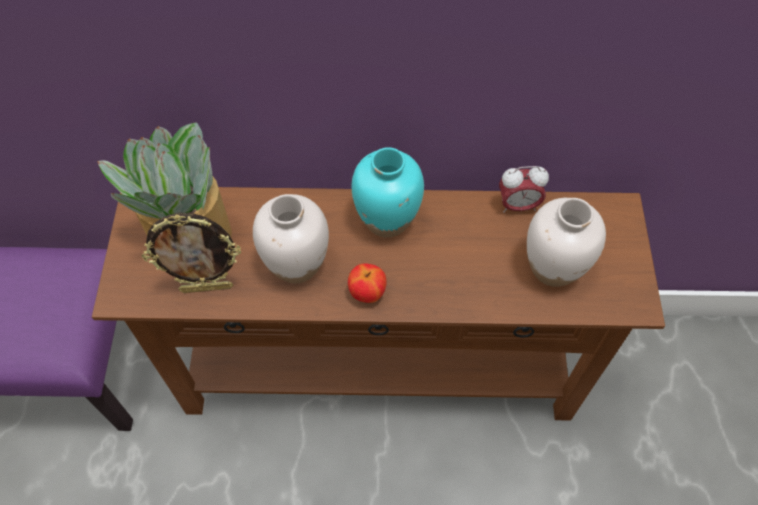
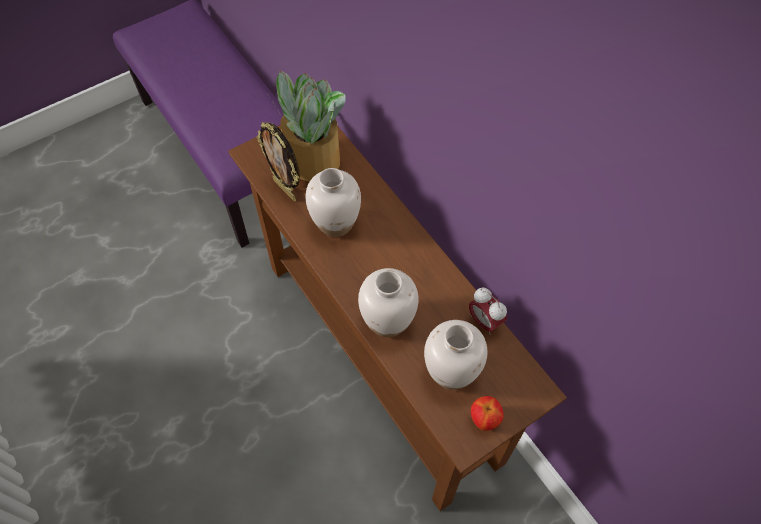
camera: 55 degrees right, 0 degrees up
apple [348,263,387,303] -> apple moved to [471,396,504,431]
turquoise vase [352,147,424,238] -> none
none -> white vase [358,268,418,337]

